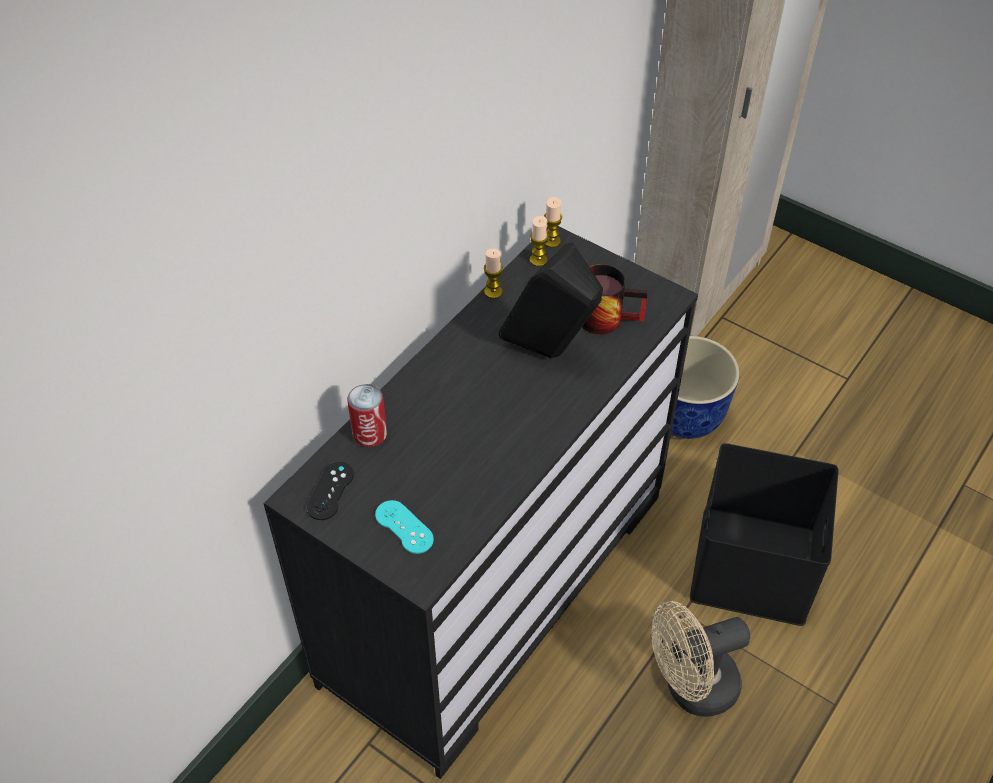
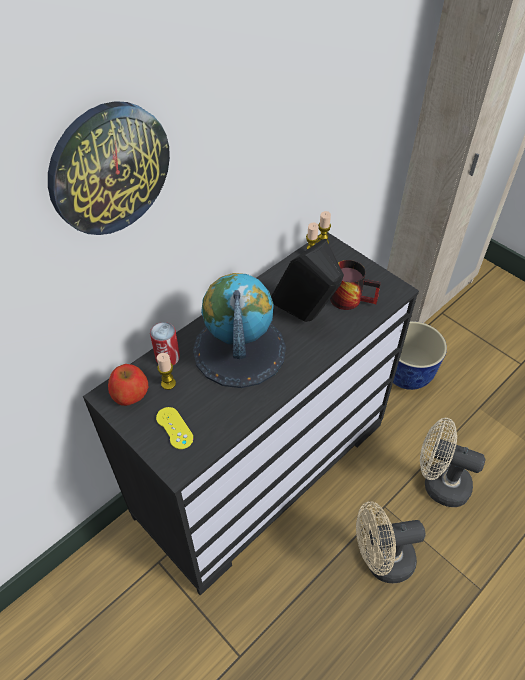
camera: 10 degrees right, 0 degrees up
black game controller [306,462,354,520] -> apple [108,364,148,406]
turquoise game controller [375,500,434,554] -> yellow game controller [156,407,194,449]
candle [484,249,503,299] -> candle moved to [157,353,176,390]
black storage box [690,443,839,626] -> beige fan [420,418,485,507]
none -> wall clock [48,101,170,235]
none -> globe [193,273,286,388]

